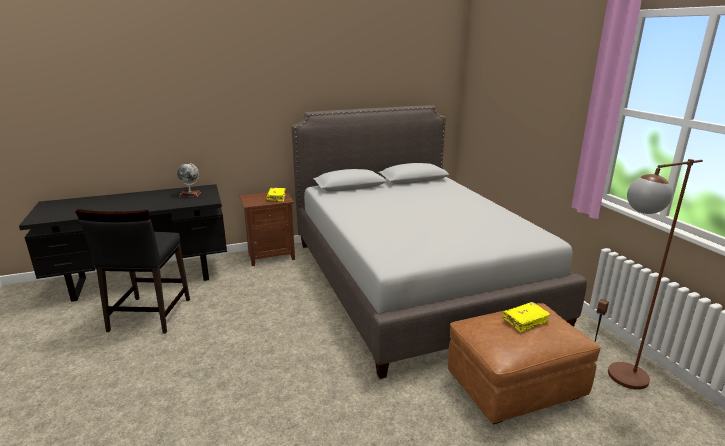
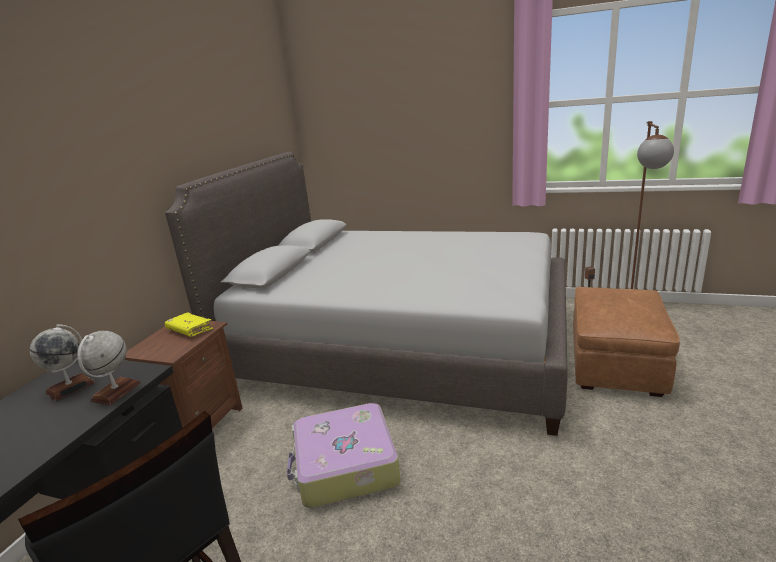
camera: 50 degrees left, 0 degrees up
yellow book [503,302,551,332] -> none
none -> globe [77,331,141,405]
none -> suitcase [287,403,400,508]

